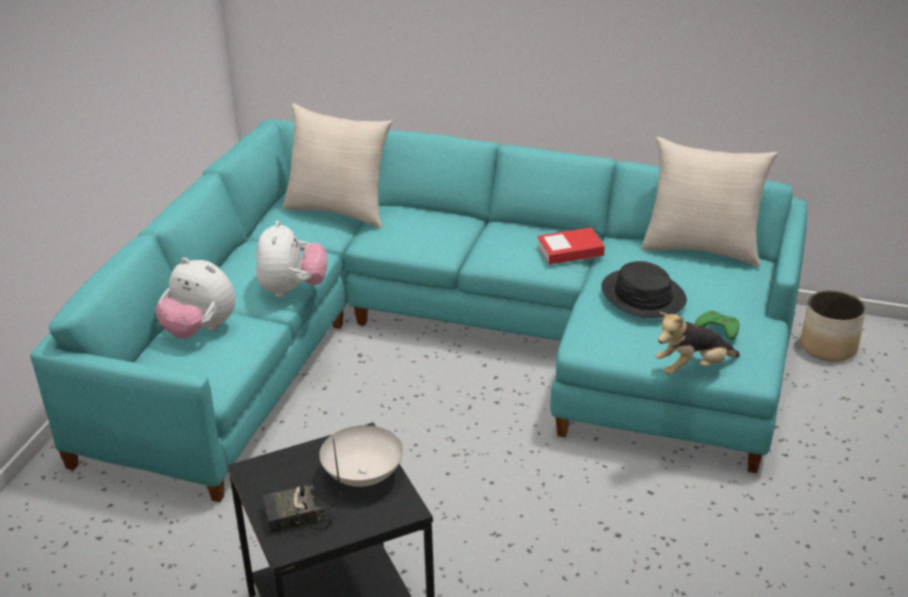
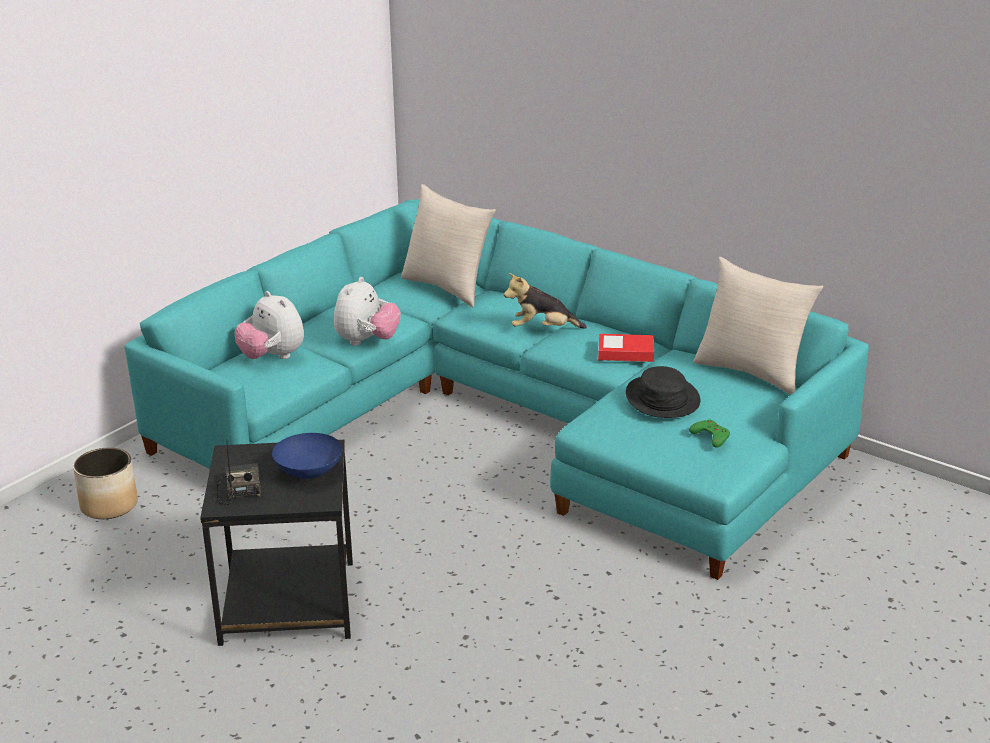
camera: 20 degrees right, 5 degrees down
radio [262,438,341,533] -> radio turned 75 degrees clockwise [217,439,261,505]
white bowl [319,425,403,487] -> blue bowl [272,433,343,479]
plush toy [656,312,740,375] -> plush toy moved to [504,273,587,329]
planter [801,290,866,361] -> planter moved to [73,448,138,519]

